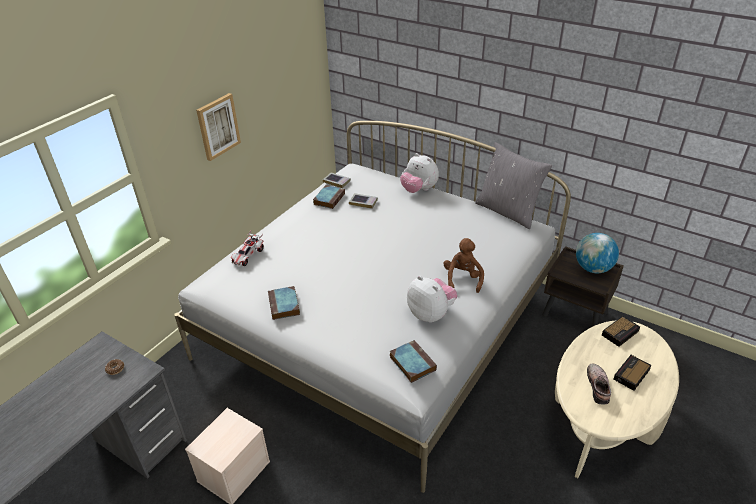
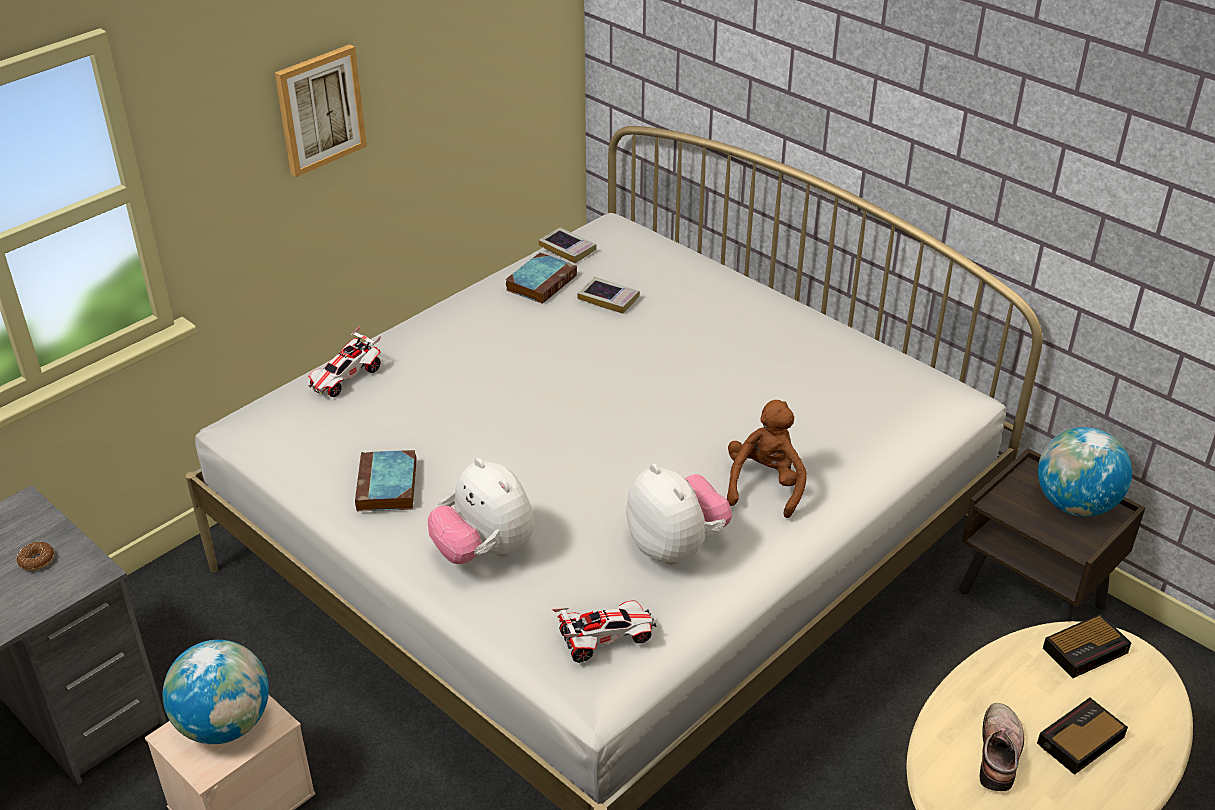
camera: 10 degrees right, 0 degrees up
book [390,340,437,383] -> toy car [552,601,657,663]
plush toy [400,153,439,193] -> plush toy moved to [428,458,534,564]
grey pillow [475,142,552,229] -> none
none -> globe [163,640,269,744]

